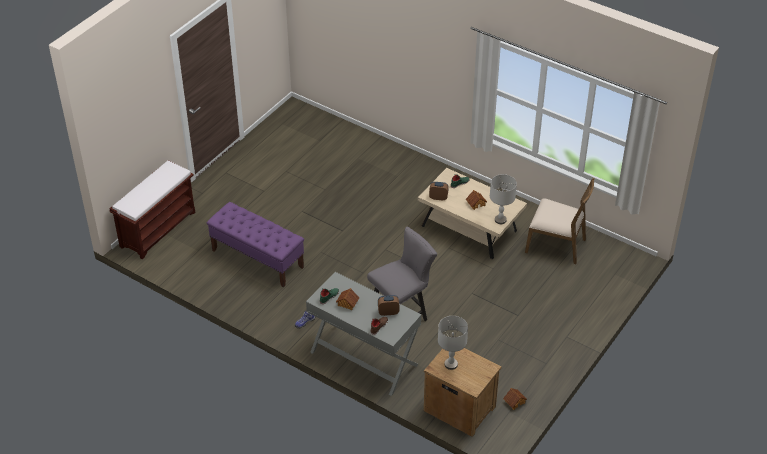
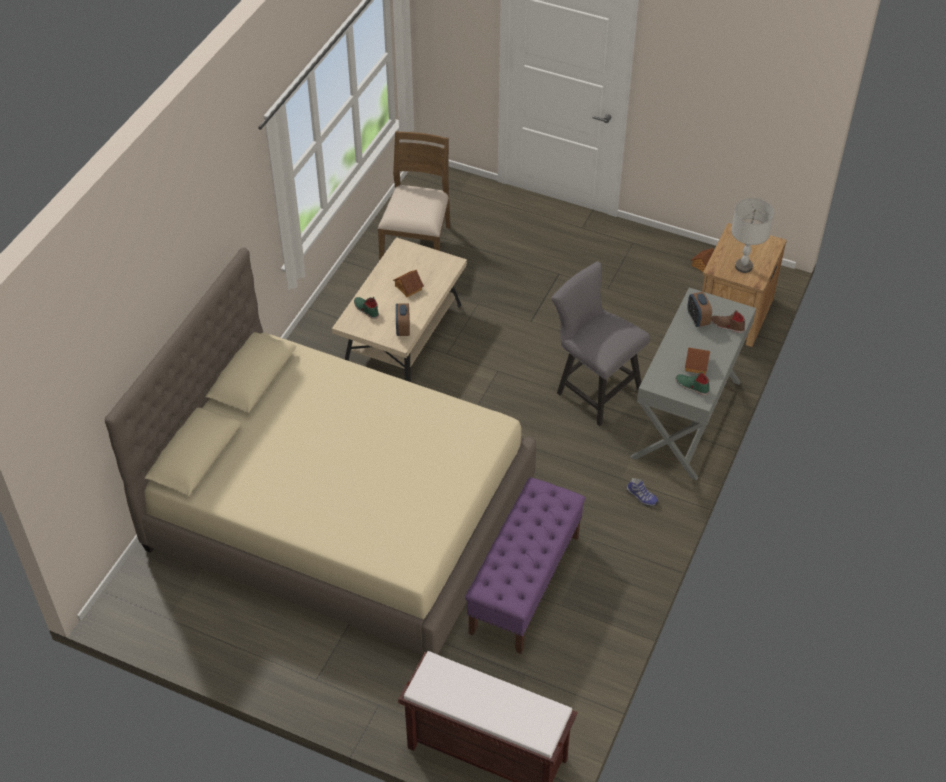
camera: 100 degrees left, 5 degrees up
grey table lamp [490,174,517,224] -> none
none -> beige bed [105,248,536,655]

